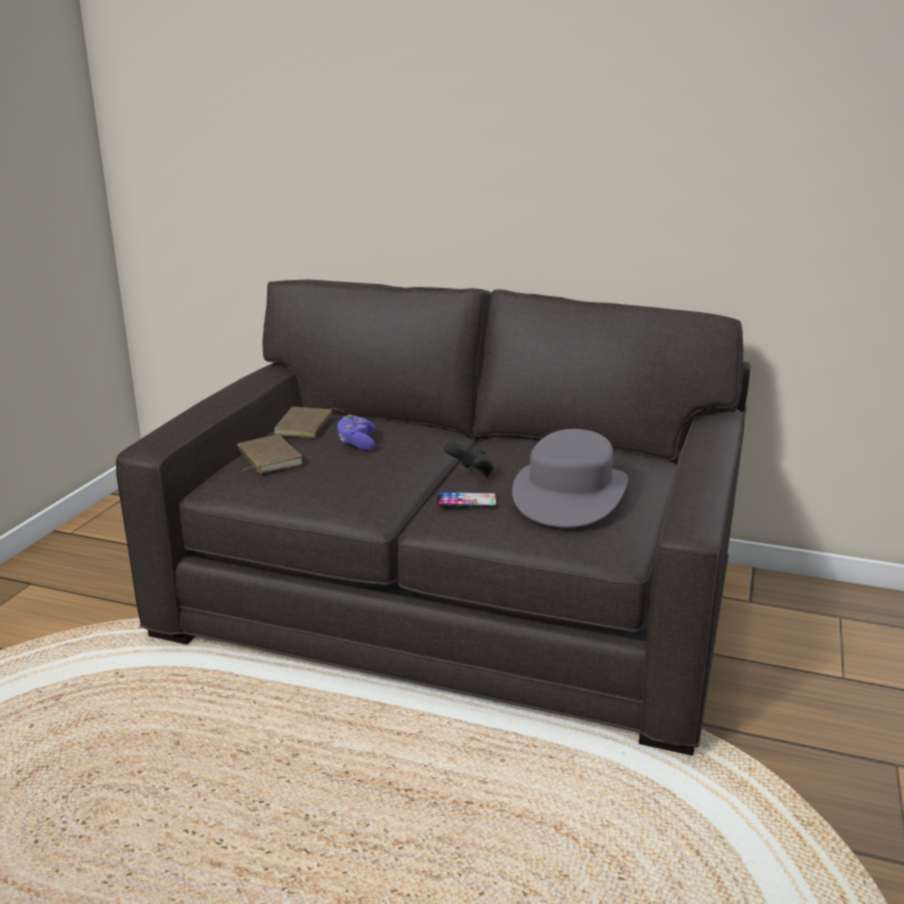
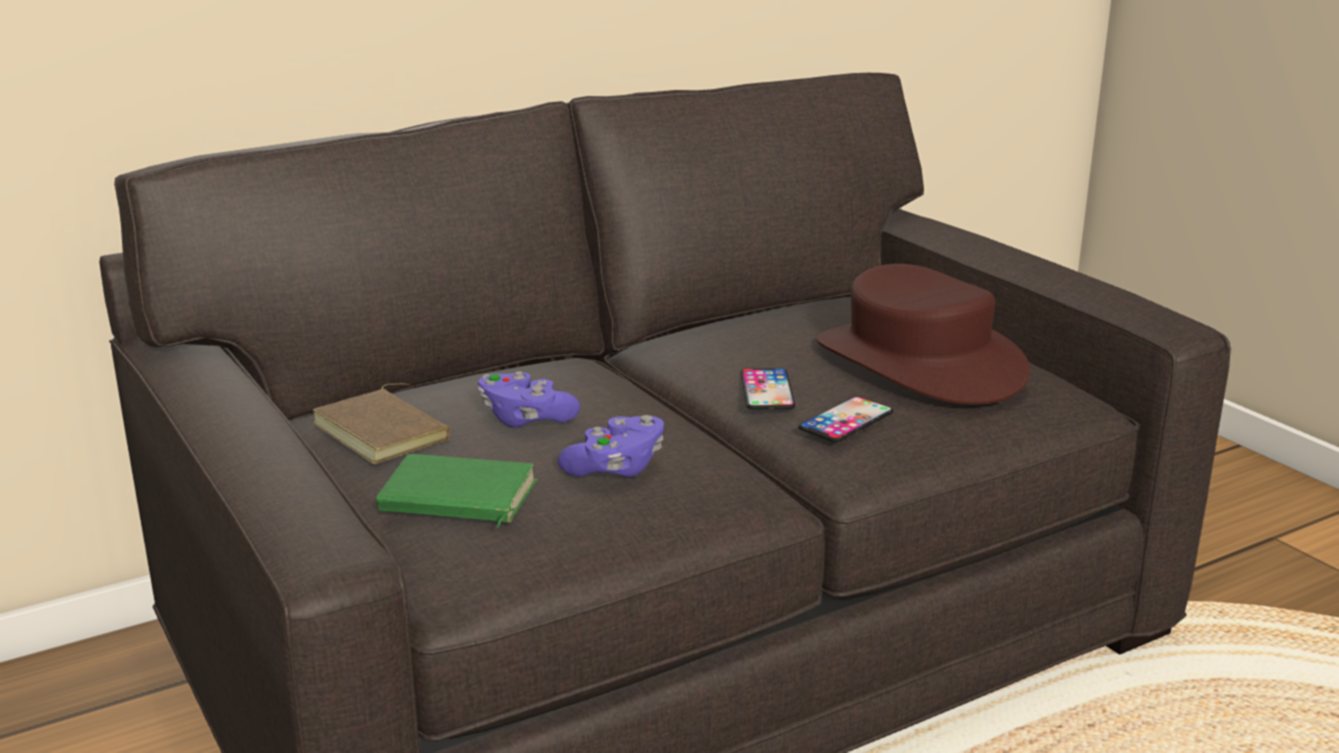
camera: 50 degrees left, 0 degrees up
brown book [237,434,302,473] -> green book [376,454,537,528]
black game controller [444,443,494,477] -> phone [741,368,795,409]
grey hat [512,429,628,527] -> brown hat [816,264,1030,405]
none -> purple game controller [558,415,664,477]

